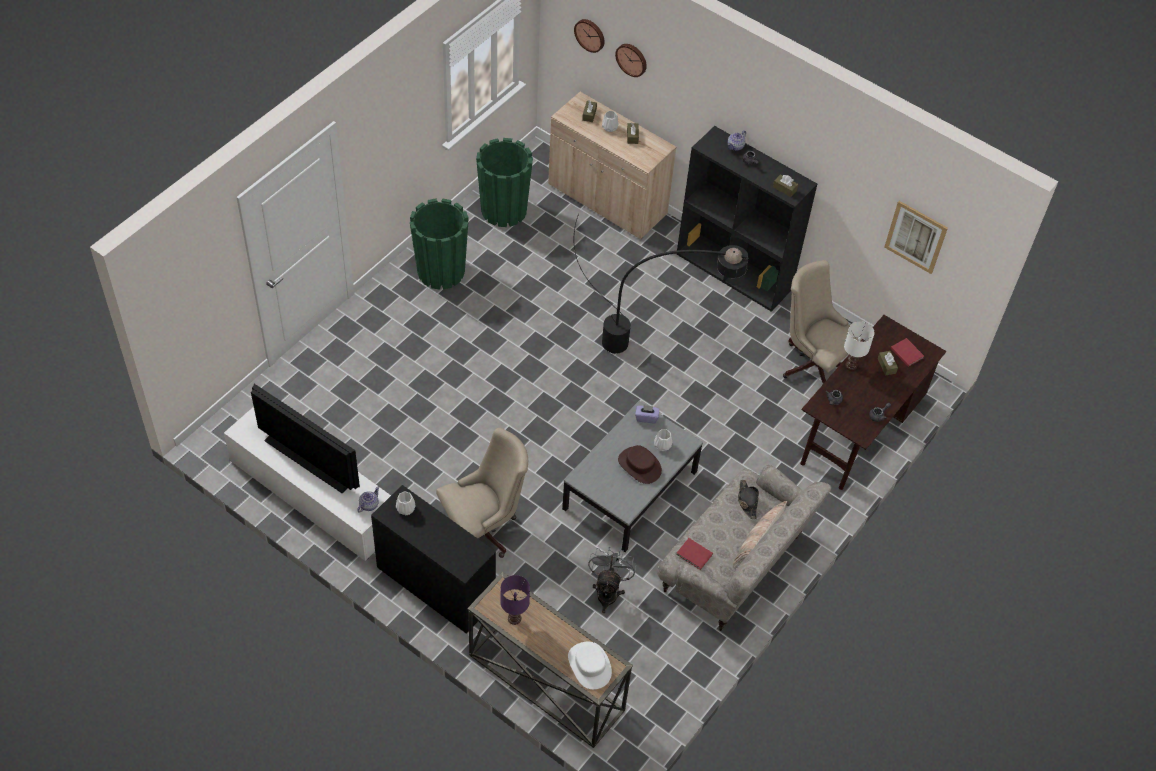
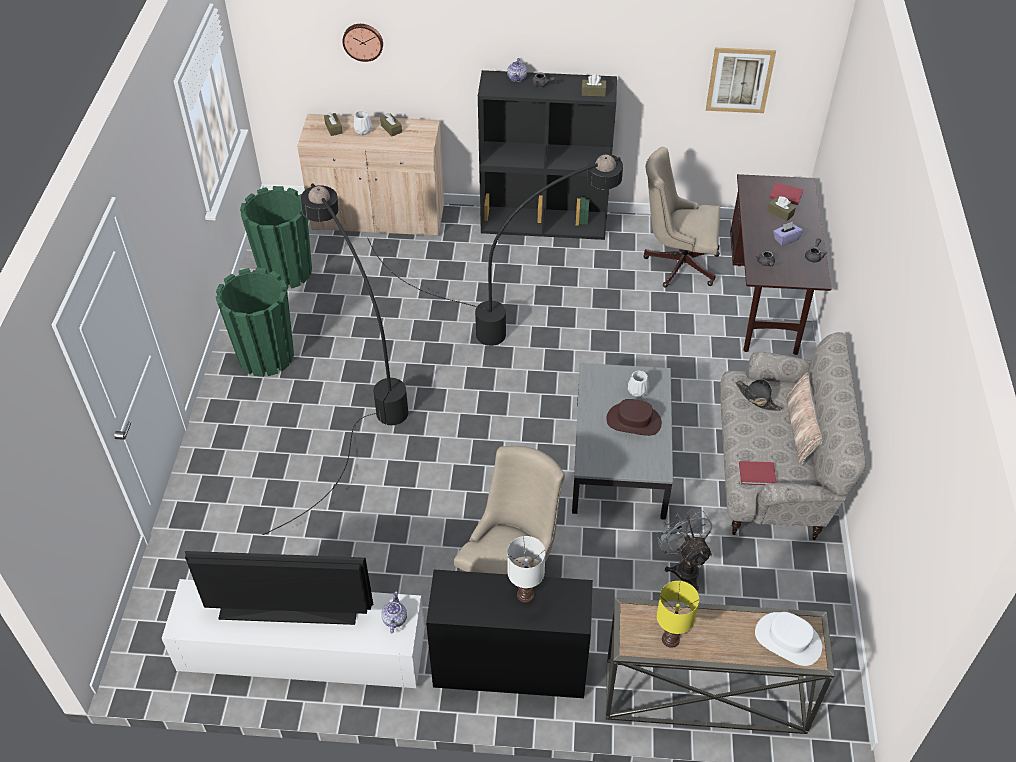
camera: 30 degrees left, 5 degrees down
white vase [396,492,415,515] -> none
purple table lamp [500,575,530,625] -> yellow table lamp [656,581,699,648]
wall clock [574,19,605,53] -> none
purple tissue box [635,405,659,423] -> purple tissue box moved to [773,222,803,246]
white table lamp [844,321,874,371] -> white table lamp moved to [507,536,546,603]
none -> black floor lamp [262,183,408,535]

